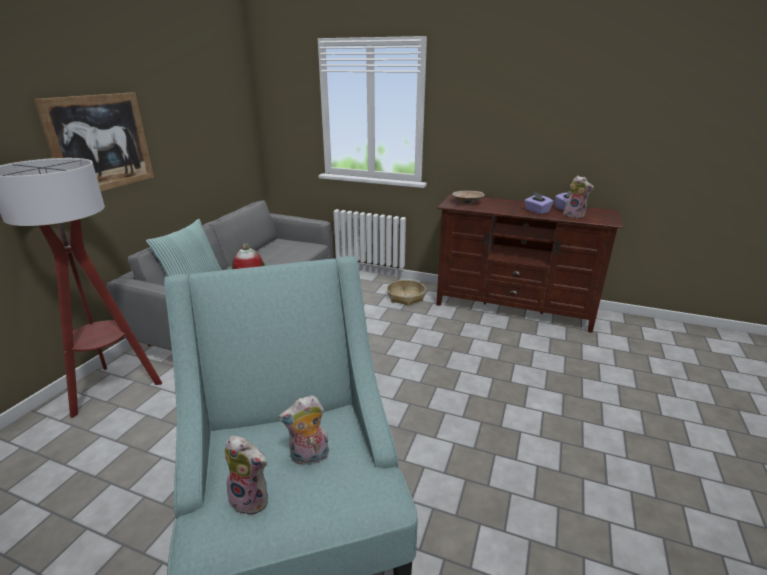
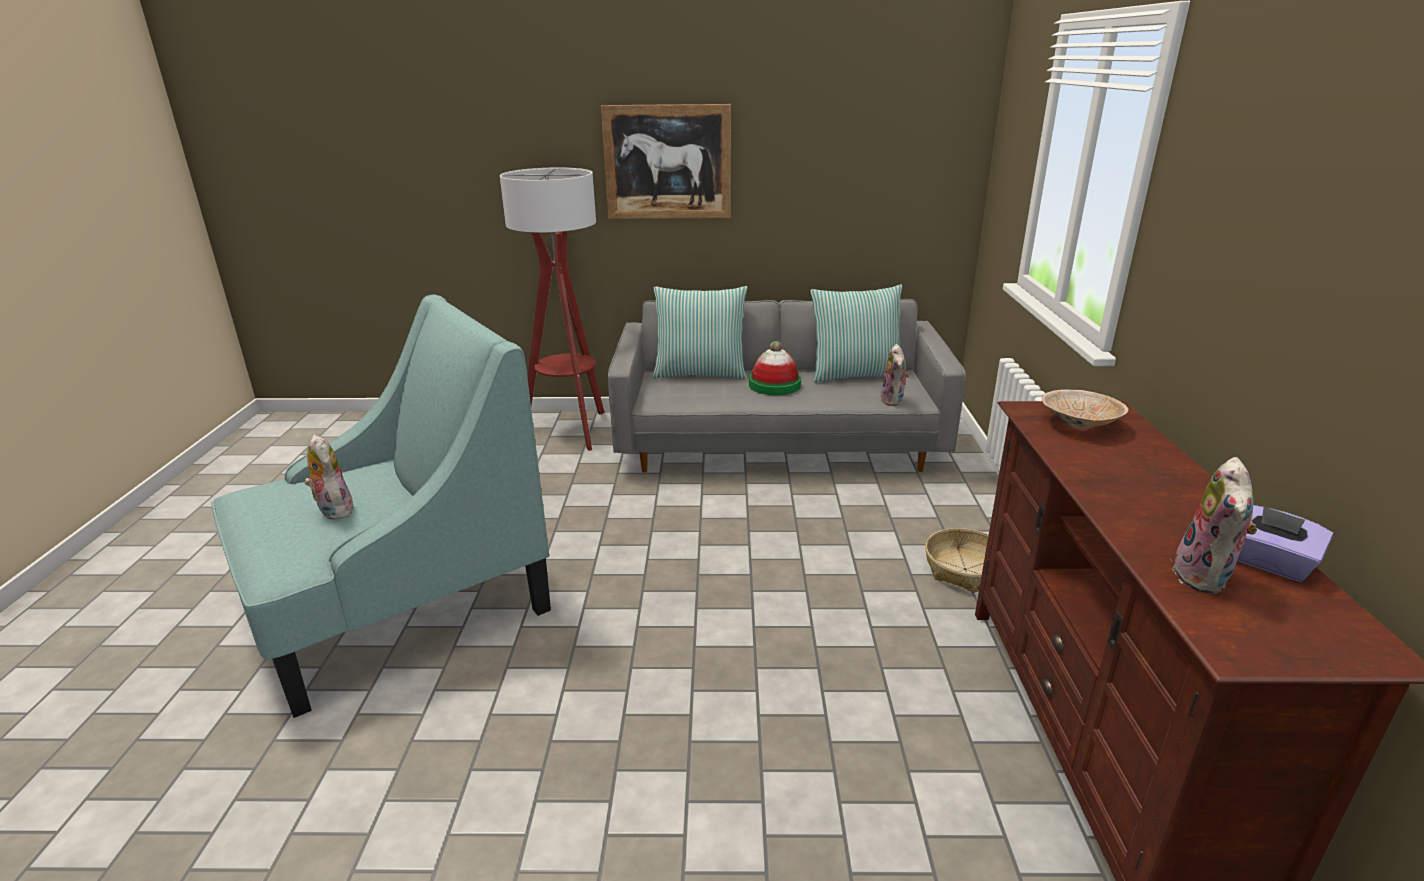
camera: 70 degrees right, 0 degrees up
plush toy [225,436,268,516] -> plush toy moved to [880,344,910,406]
purple tissue box [524,192,553,214] -> none
none -> pillow [810,284,902,383]

